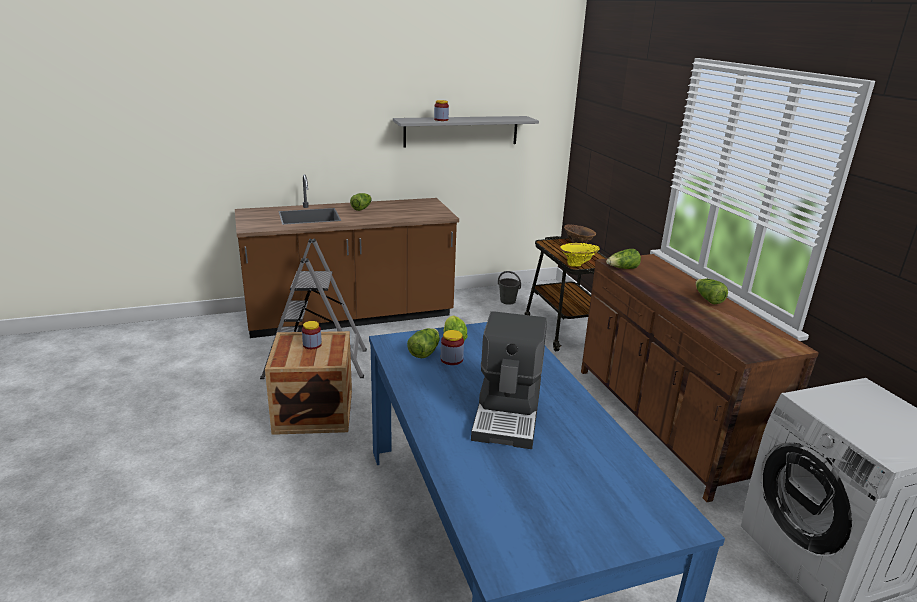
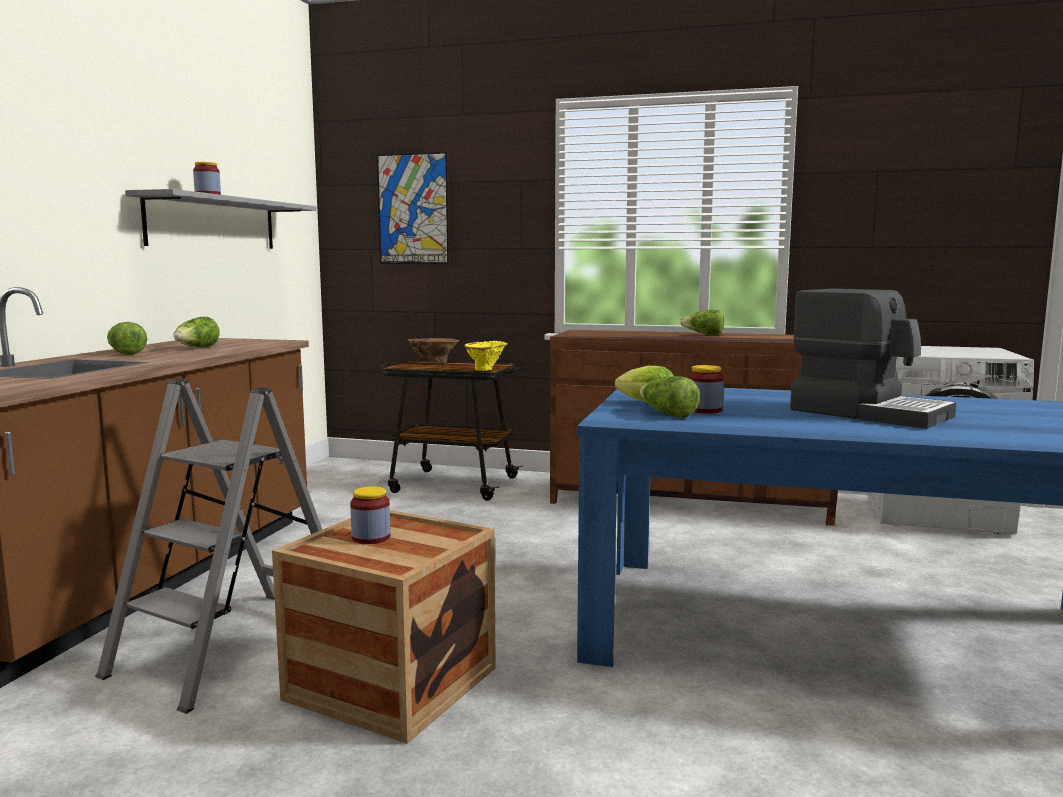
camera: 55 degrees left, 15 degrees down
grey bucket [498,271,521,305] -> none
lettuce [606,249,641,269] -> lettuce moved to [173,317,220,347]
none -> picture [377,152,450,264]

